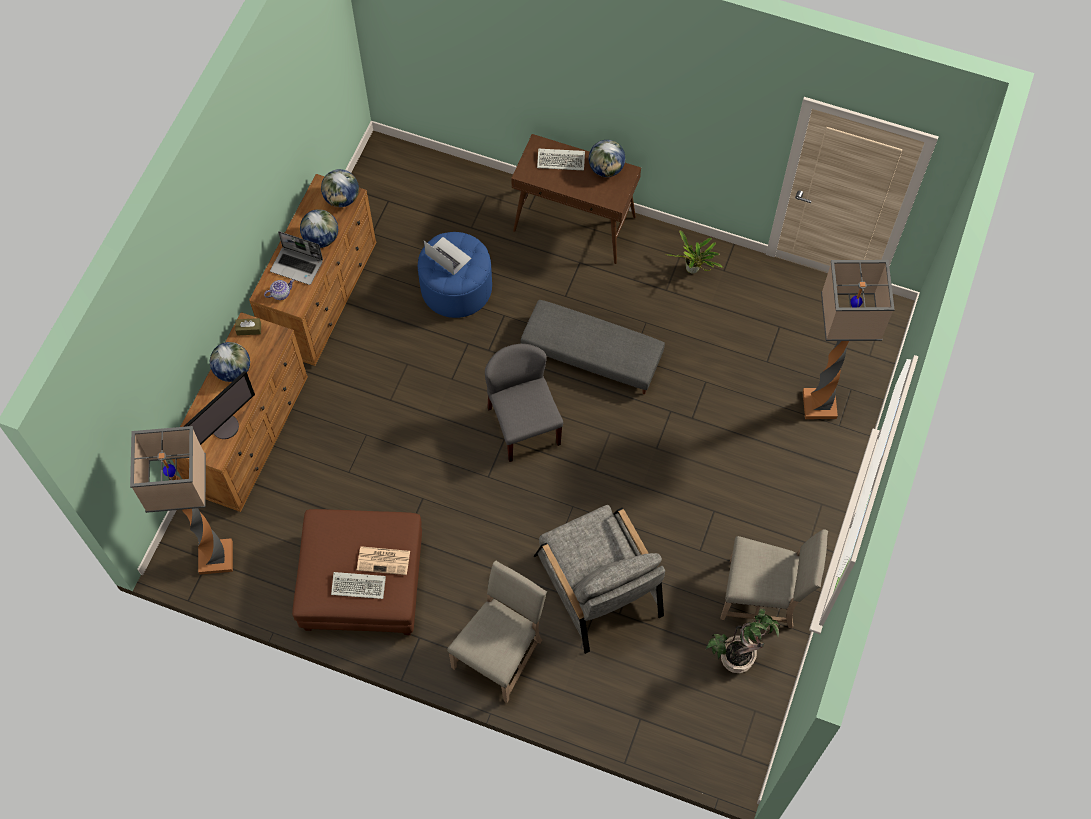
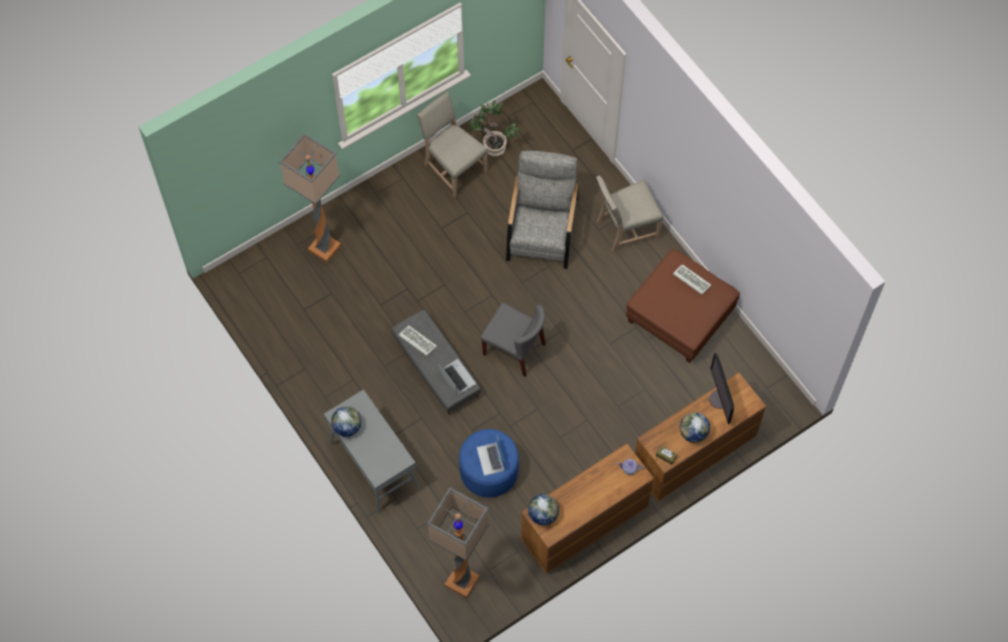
camera: 145 degrees left, 0 degrees up
floor lamp [130,426,233,575] -> floor lamp moved to [427,488,489,598]
monitor [183,372,255,445] -> monitor turned 90 degrees counterclockwise [709,353,734,425]
laptop [270,231,323,285] -> laptop moved to [438,359,476,396]
globe [300,209,338,248] -> none
newspaper [357,546,410,575] -> none
grey chair [485,344,563,462] -> grey chair turned 75 degrees counterclockwise [481,303,546,377]
brown console table [511,134,641,264] -> grey console table [324,389,420,514]
keyboard [537,149,585,171] -> keyboard moved to [399,325,437,356]
potted plant [666,231,723,274] -> none

